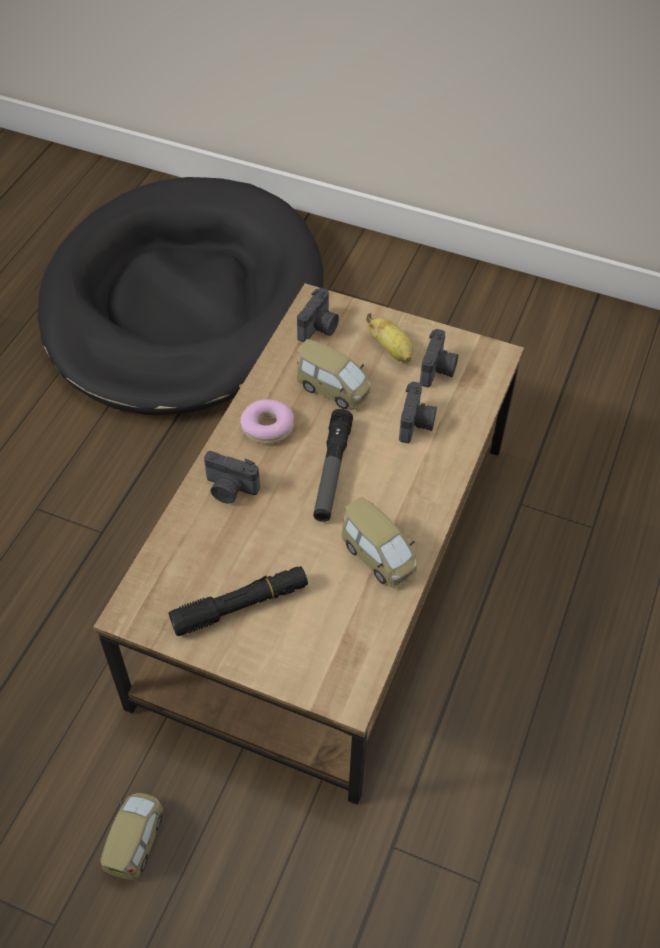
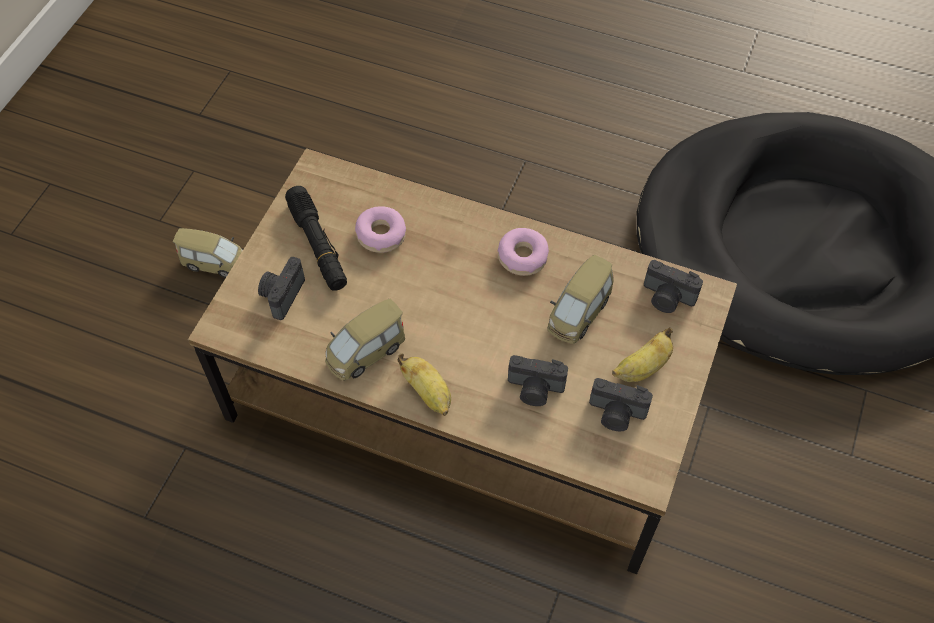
camera: 90 degrees right, 5 degrees up
camera [204,451,260,504] -> camera moved to [258,257,305,320]
flashlight [313,409,353,522] -> none
none -> donut [355,206,406,253]
none -> banana [398,353,451,416]

